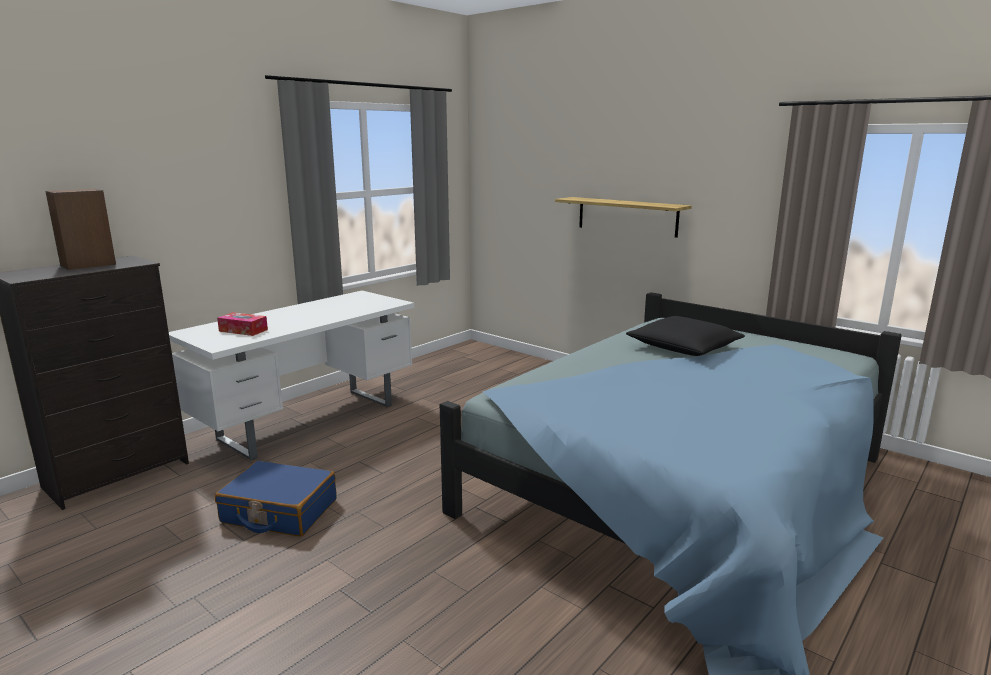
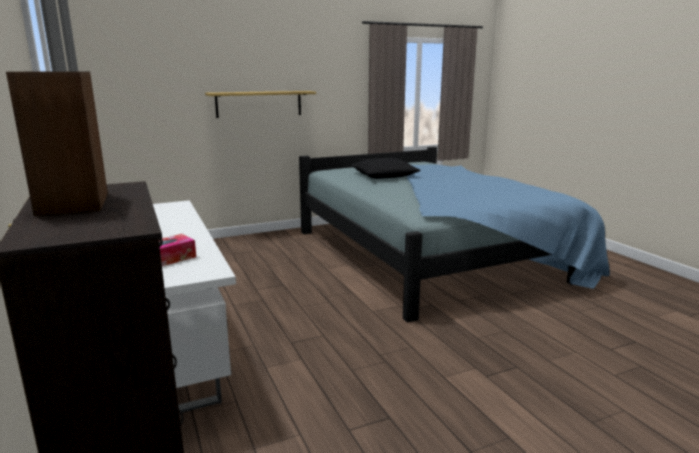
camera: 65 degrees left, 0 degrees up
blue suitcase [215,460,337,537] -> none

